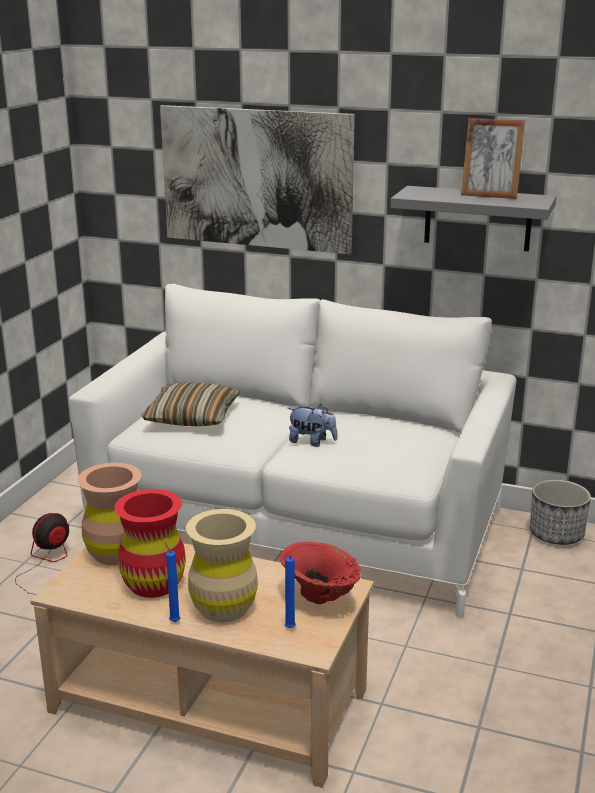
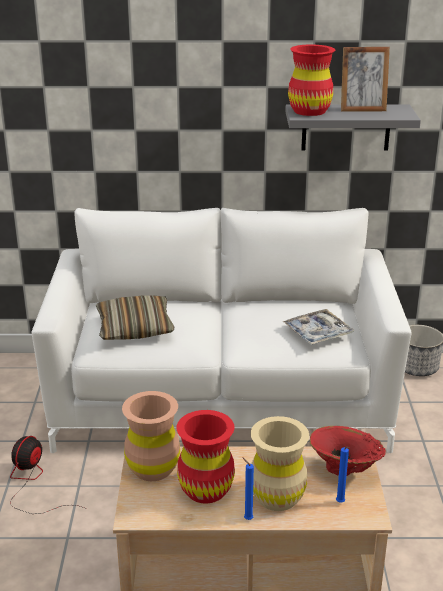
camera: 20 degrees left, 5 degrees up
picture [160,105,355,254] -> none
plush toy [288,404,337,447] -> none
none -> tray [283,309,355,345]
none -> red vase [288,45,335,116]

